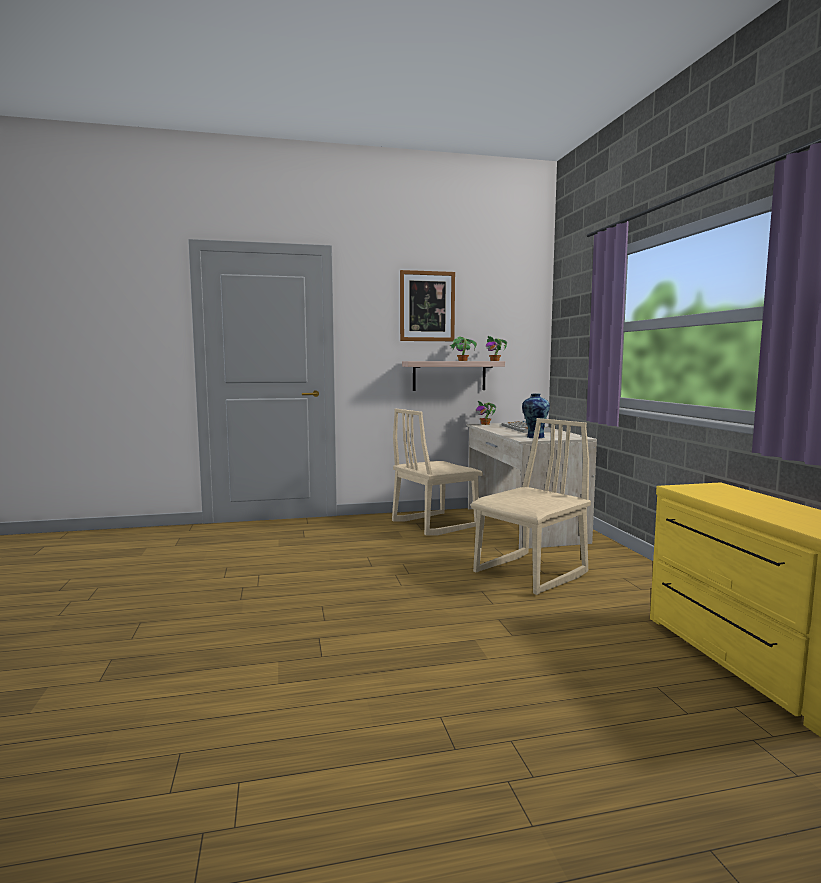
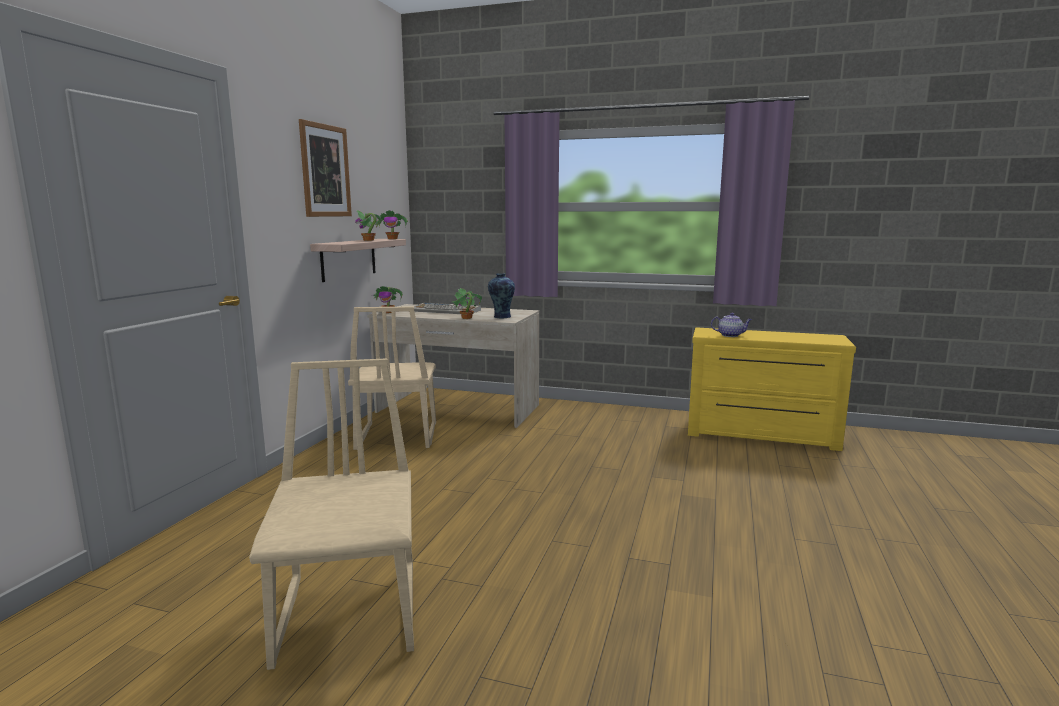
camera: 60 degrees left, 5 degrees up
beige chair [471,418,591,595] -> beige chair moved to [249,358,414,670]
none -> potted plant [453,288,482,319]
none -> teapot [711,313,752,337]

